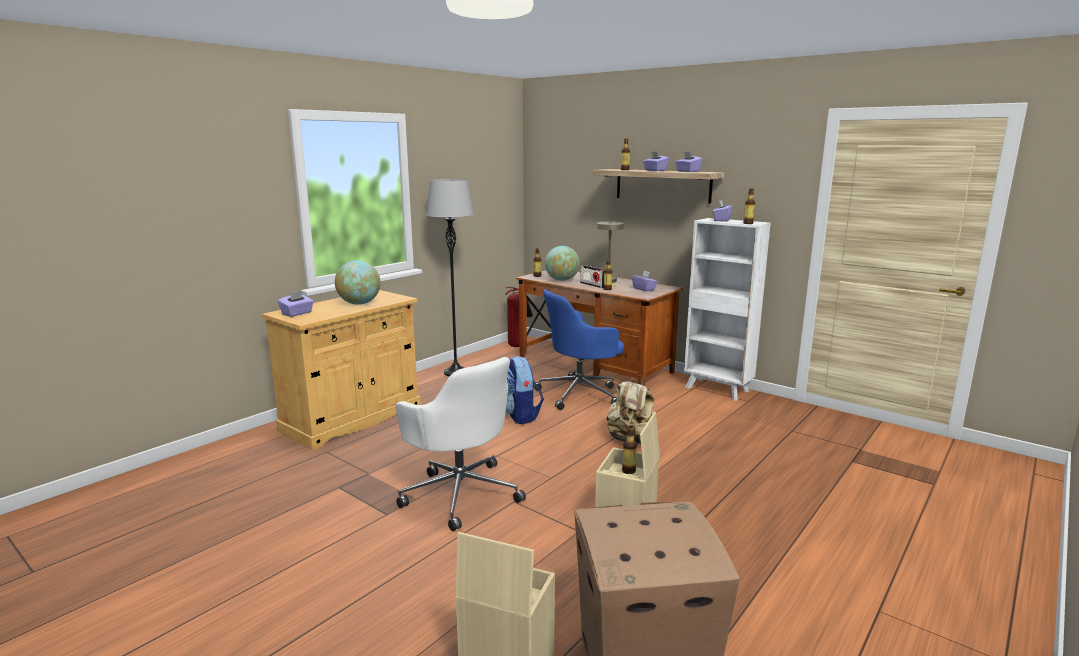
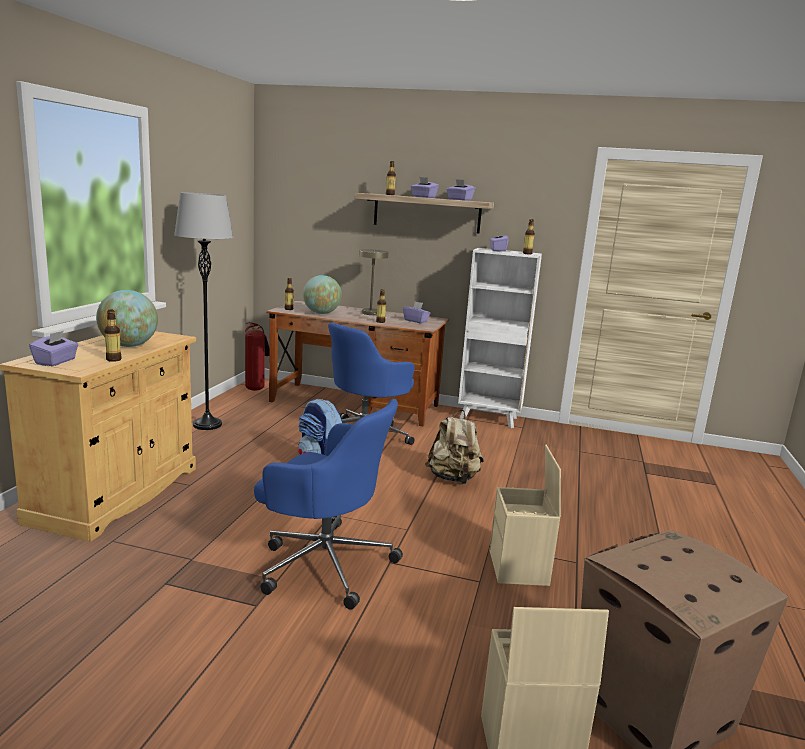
camera: 25 degrees left, 0 degrees up
white office chair [395,357,526,531] -> blue office chair [254,399,403,610]
radio [580,265,604,288] -> none
bottle [622,426,637,474] -> bottle moved to [104,310,122,362]

